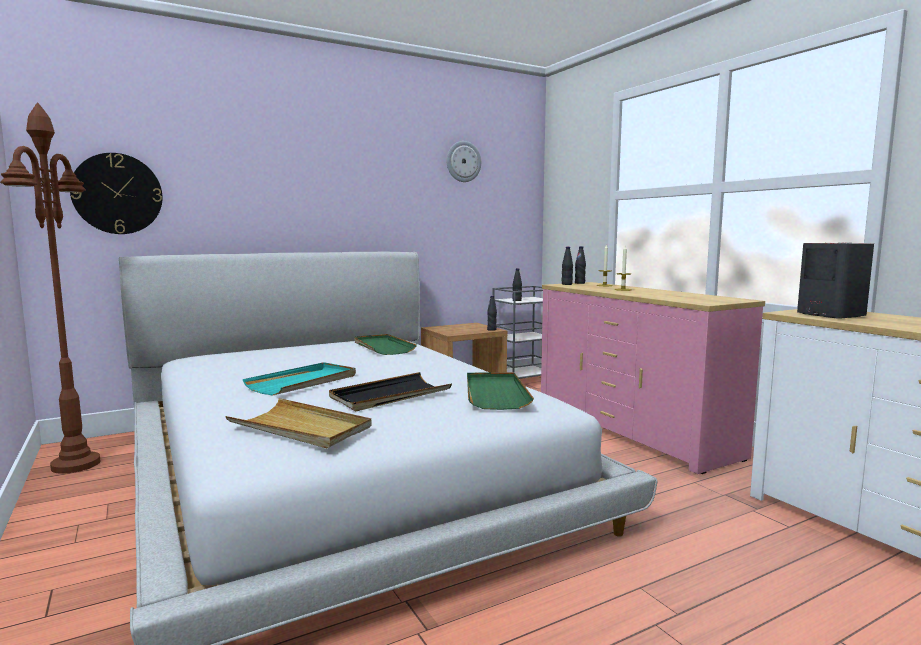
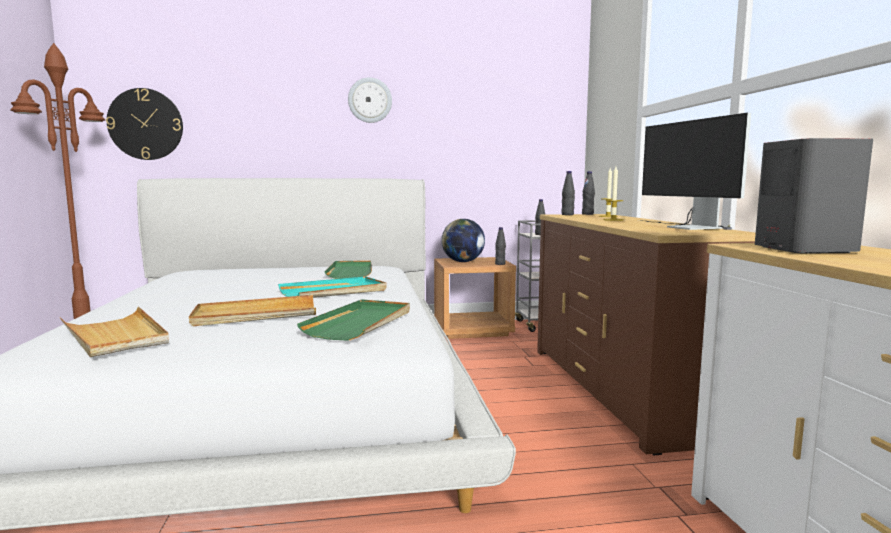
camera: 20 degrees right, 0 degrees up
turquoise tray [243,362,356,395] -> turquoise tray moved to [278,276,387,298]
black tray [329,372,452,411] -> beige tray [189,295,316,326]
wall clock [446,141,481,182] -> wall clock moved to [348,77,392,123]
pink dresser [541,282,765,474] -> brown dresser [537,214,756,455]
none -> globe [441,219,485,262]
none -> monitor [642,113,751,230]

